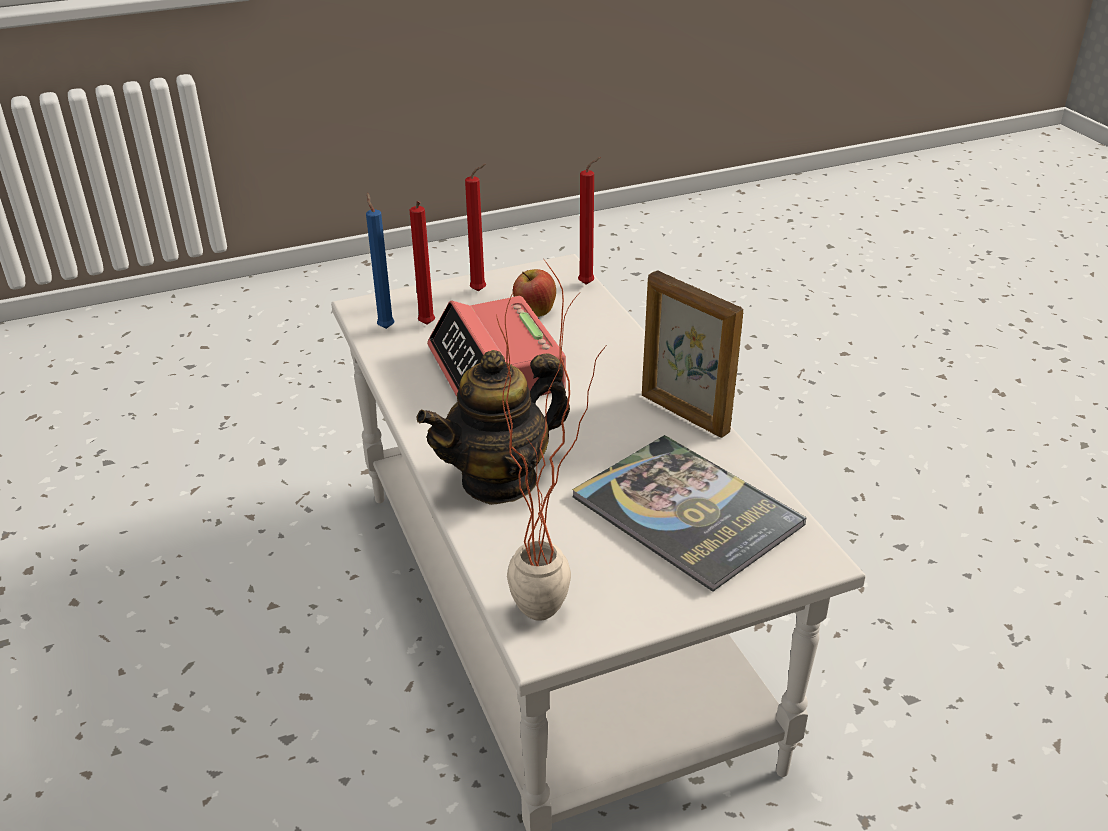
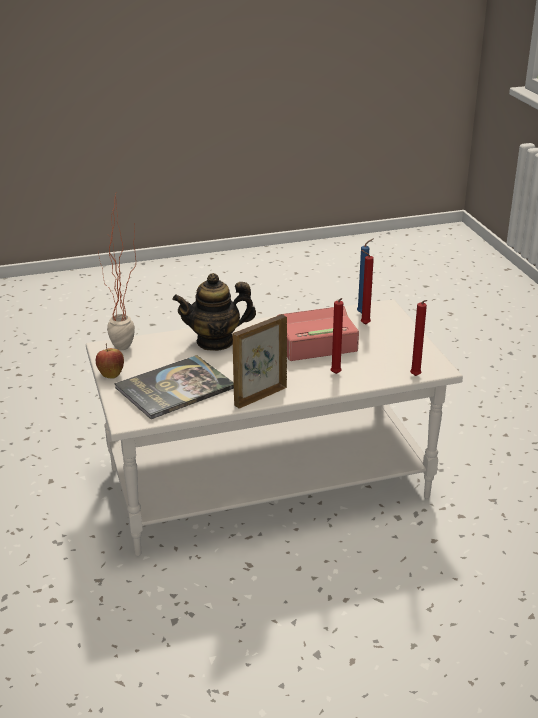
camera: 95 degrees right, 5 degrees down
teapot [417,350,570,505] -> teapot turned 75 degrees counterclockwise [172,273,256,351]
red candle [465,164,486,291] -> red candle moved to [331,298,343,374]
apple [513,269,556,317] -> apple moved to [96,343,124,379]

